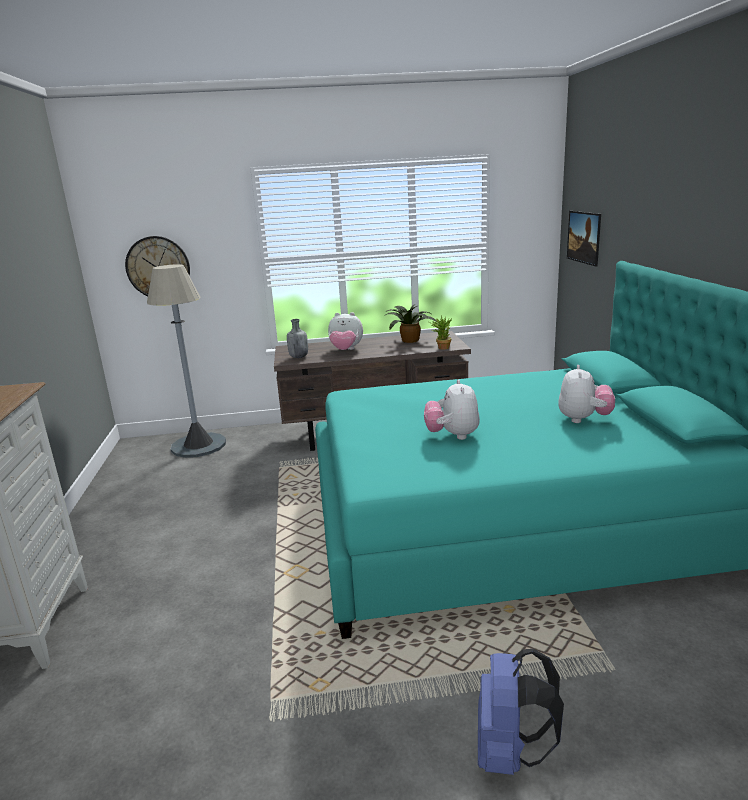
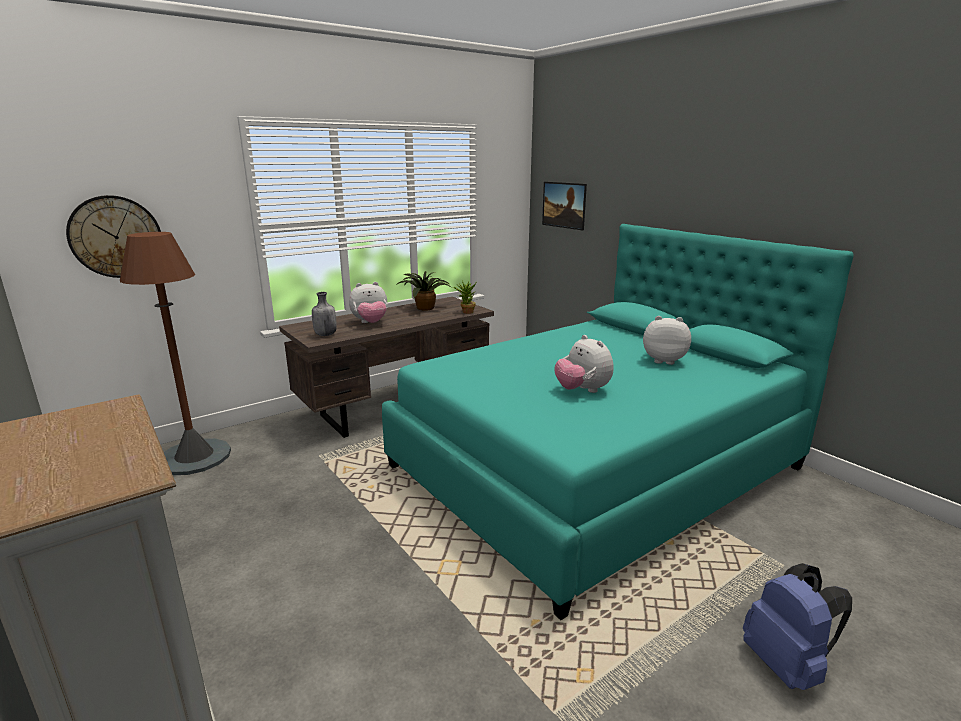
camera: 30 degrees left, 0 degrees up
grey floor lamp [147,264,226,458] -> brown floor lamp [120,232,231,475]
plush toy [558,365,615,423] -> plush toy turned 60 degrees counterclockwise [643,316,691,365]

